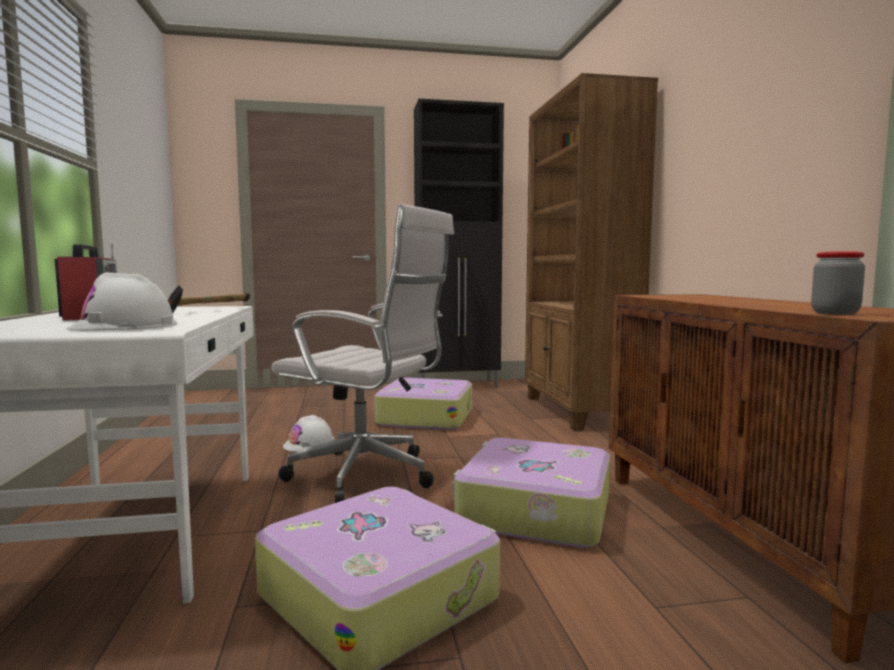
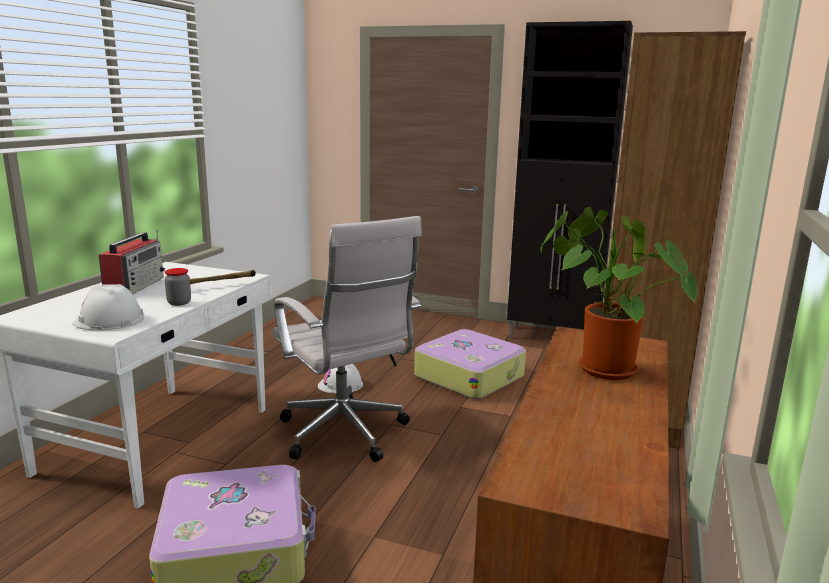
camera: 30 degrees right, 10 degrees up
suitcase [453,438,610,548] -> none
jar [811,251,865,315] -> jar moved to [165,268,191,306]
none -> potted plant [540,207,698,380]

